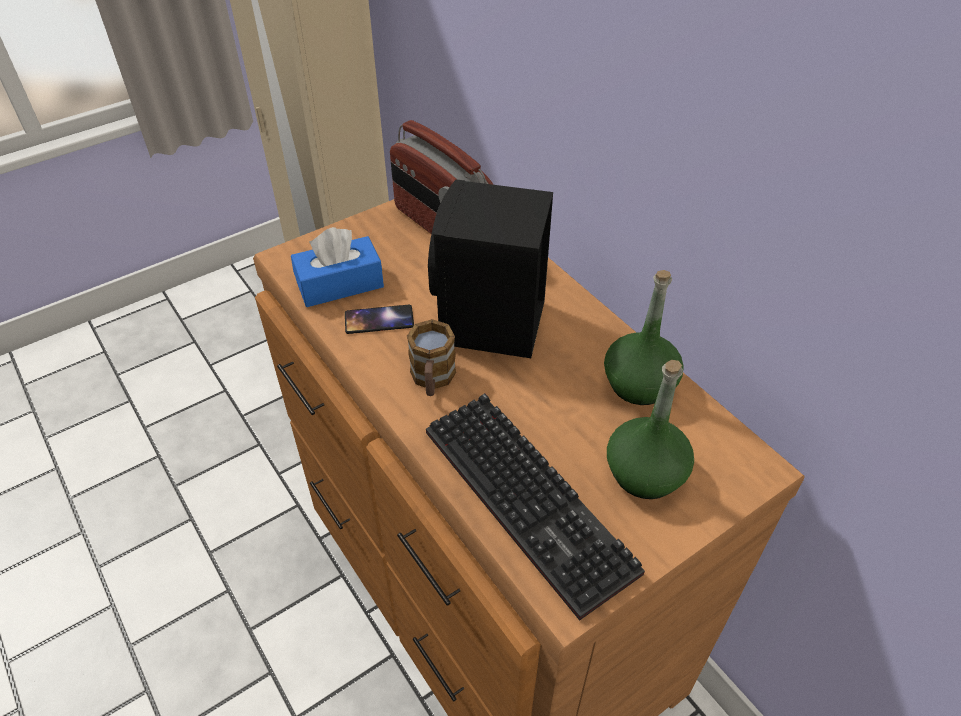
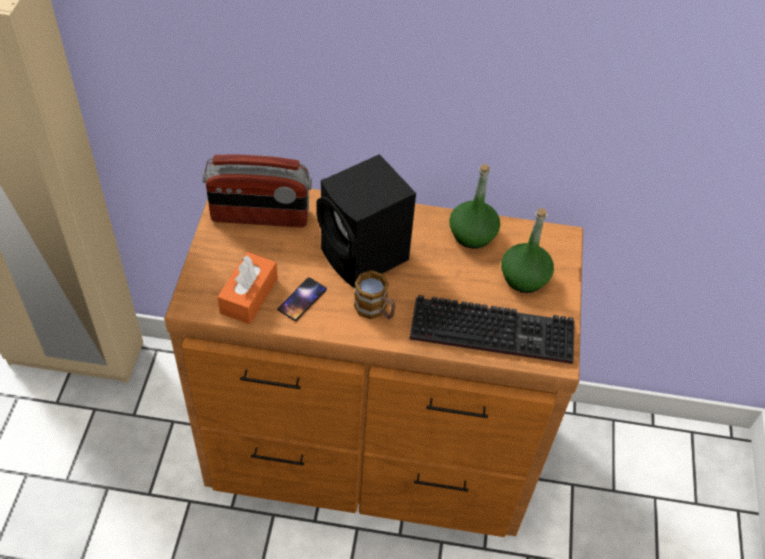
camera: 50 degrees left, 5 degrees up
blue tissue box [291,227,384,307] -> orange tissue box [218,252,278,324]

